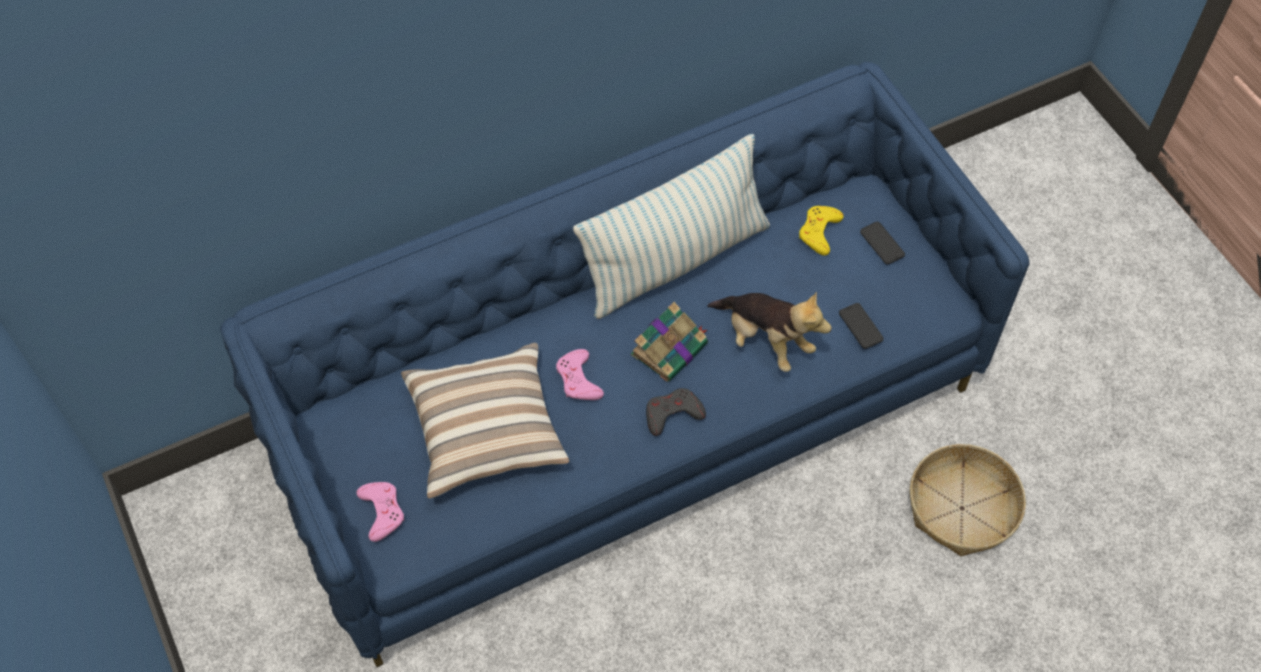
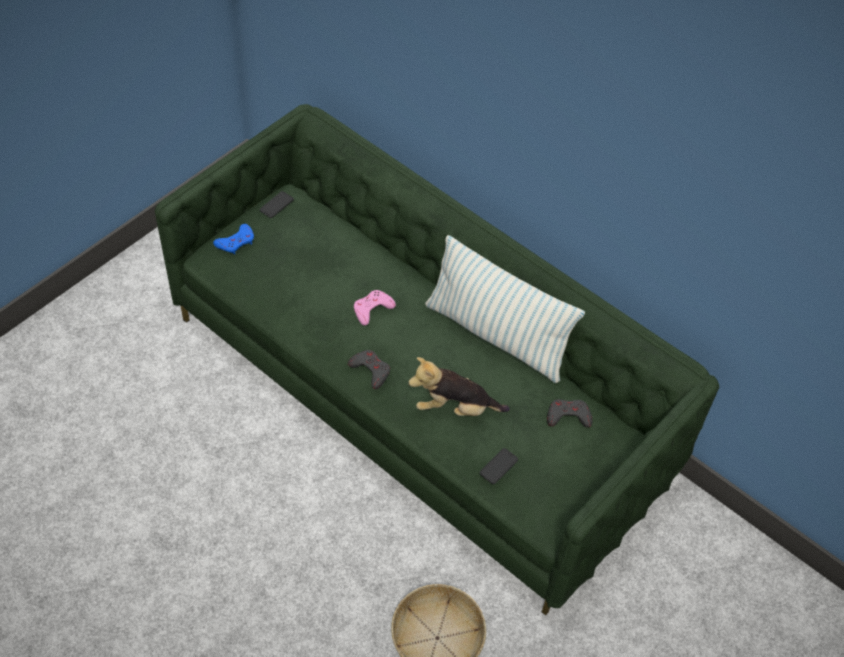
camera: 65 degrees right, 5 degrees down
blue sofa [220,62,1030,667] -> green sofa [155,104,719,615]
pink game controller [356,482,404,542] -> blue game controller [213,224,254,255]
pillow [401,343,569,498] -> none
book [630,302,708,382] -> none
plush toy [707,292,832,372] -> plush toy turned 75 degrees clockwise [408,357,510,416]
yellow game controller [799,206,844,256] -> grey game controller [547,399,593,427]
phone [860,222,905,265] -> phone moved to [260,191,294,218]

